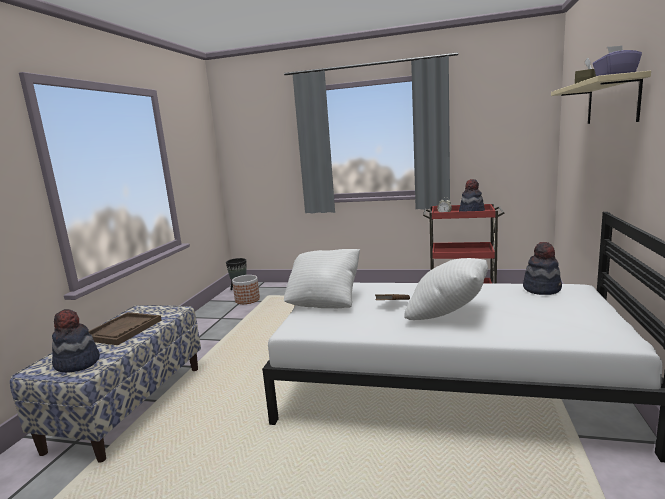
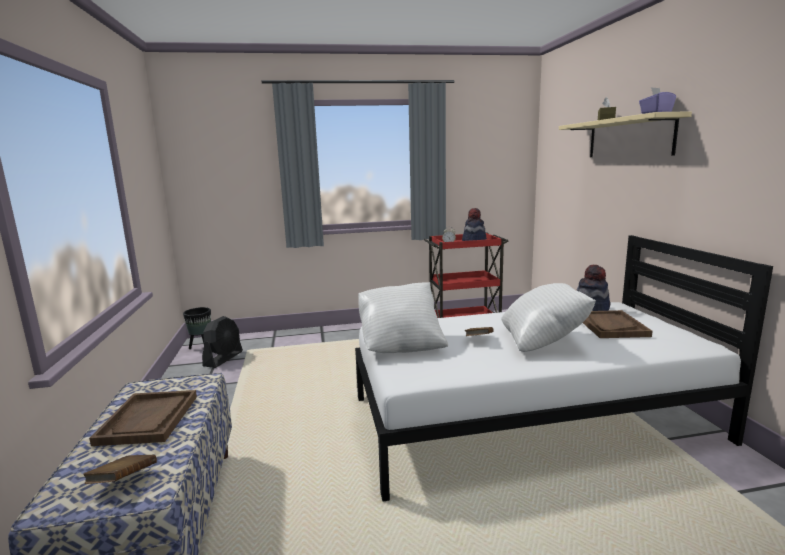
camera: 25 degrees left, 0 degrees up
hat [52,309,100,373] -> brown book [83,455,157,484]
planter [232,275,260,304] -> black fan [202,316,243,368]
none -> brown tray [583,310,653,338]

